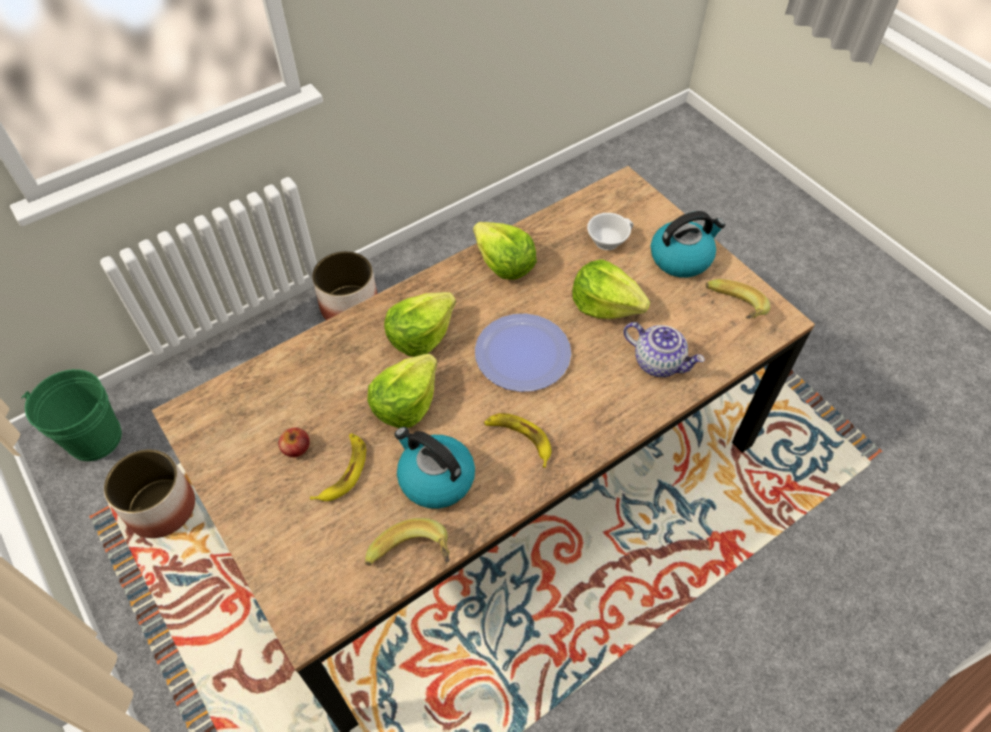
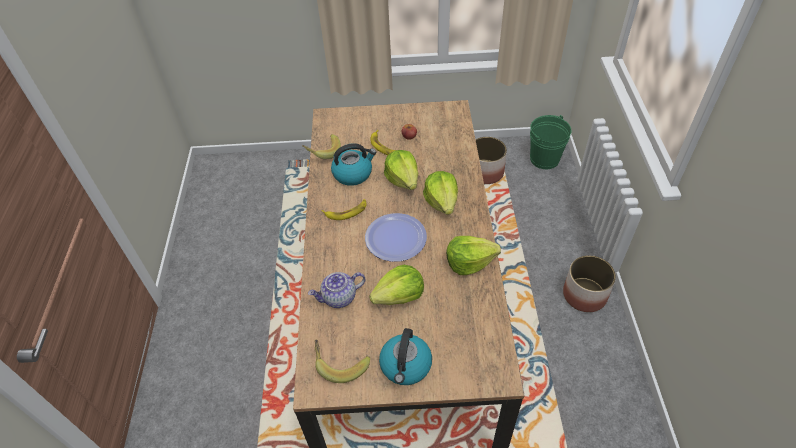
camera: 125 degrees right, 5 degrees down
white cup [587,213,633,250] -> none

